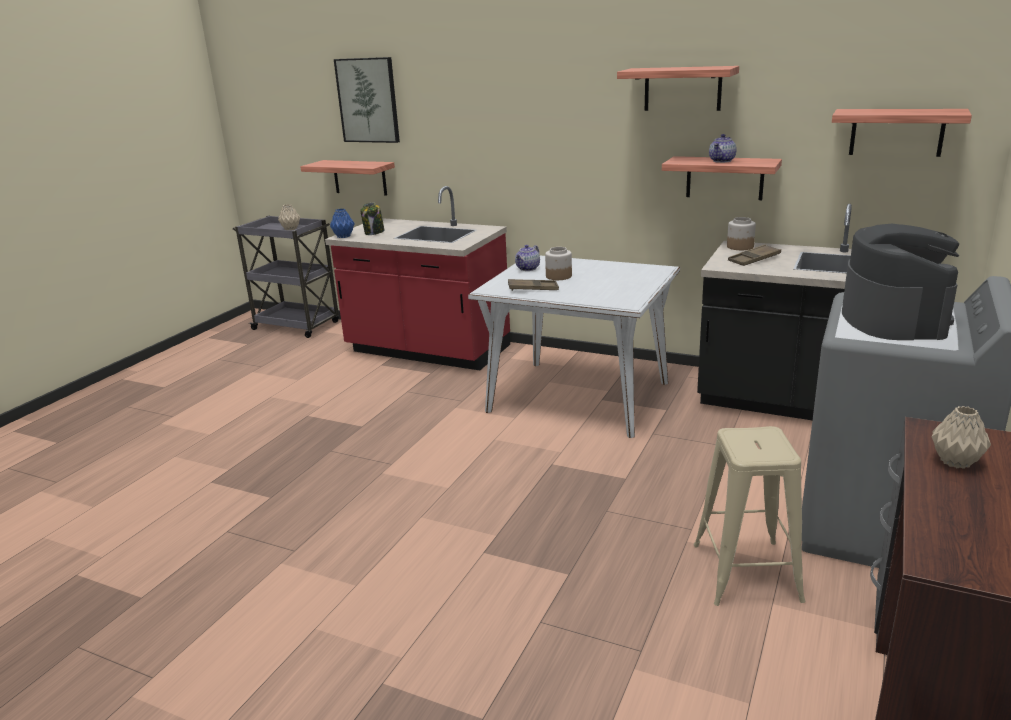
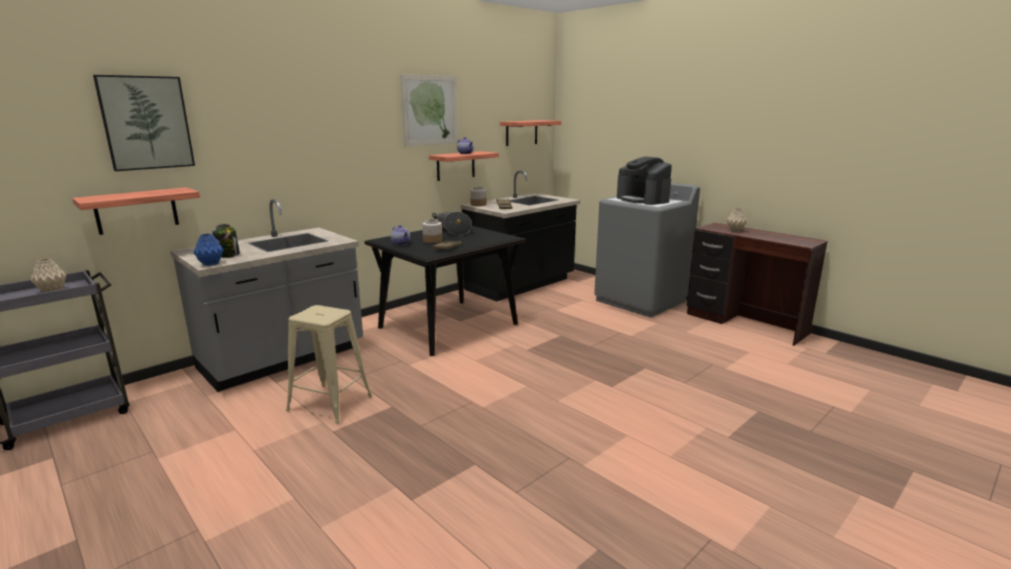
camera: 70 degrees left, 5 degrees down
red counter [325,186,510,370] -> grey counter [170,199,363,392]
white dining table [468,256,680,438] -> black dining table [365,226,526,356]
shelf [617,66,739,111] -> picture [401,74,458,146]
beige stool [694,426,805,606] -> beige stool moved to [286,305,372,424]
coffee machine [842,224,959,340] -> coffee machine turned 150 degrees counterclockwise [617,157,672,205]
none -> cooking pot [432,212,472,236]

